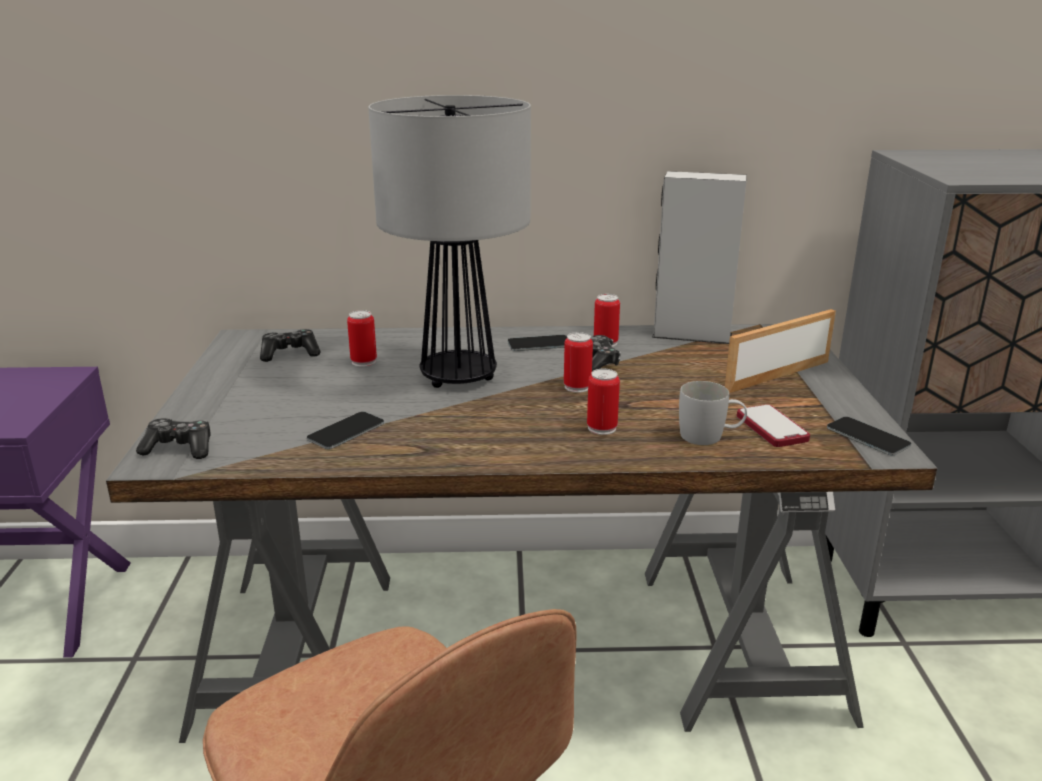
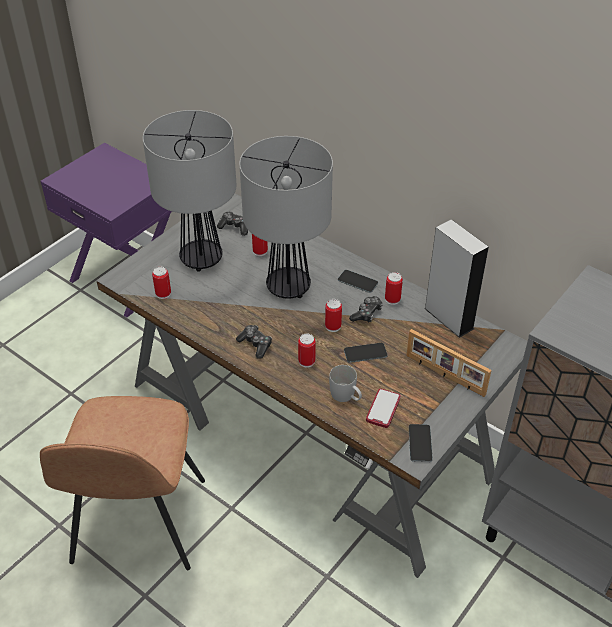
camera: 40 degrees right, 20 degrees up
game controller [136,418,211,459] -> game controller moved to [236,325,272,359]
phone [307,412,384,449] -> phone moved to [344,343,388,363]
picture frame [725,309,836,393] -> picture frame turned 150 degrees counterclockwise [406,329,492,397]
none -> table lamp [143,110,237,272]
none -> can [152,267,171,299]

